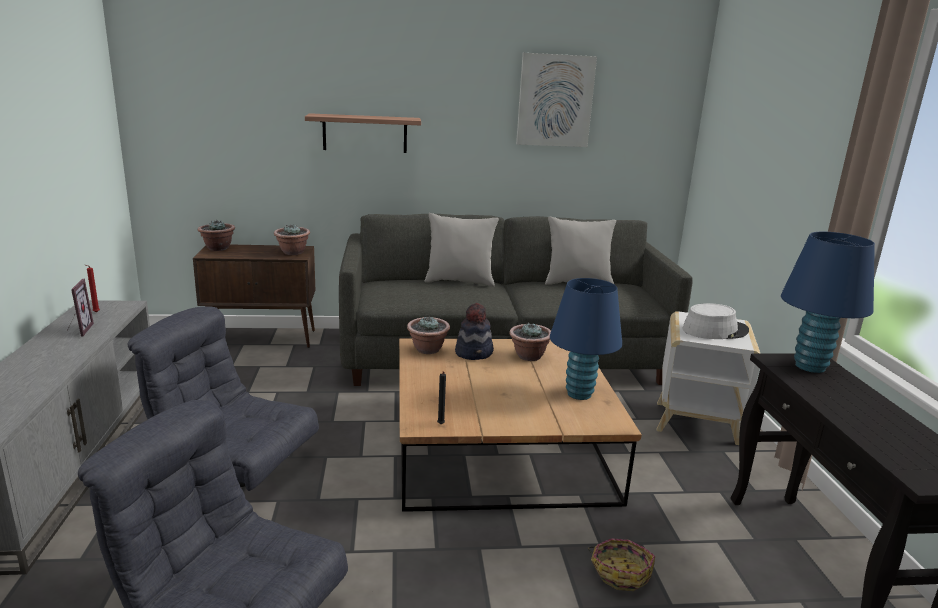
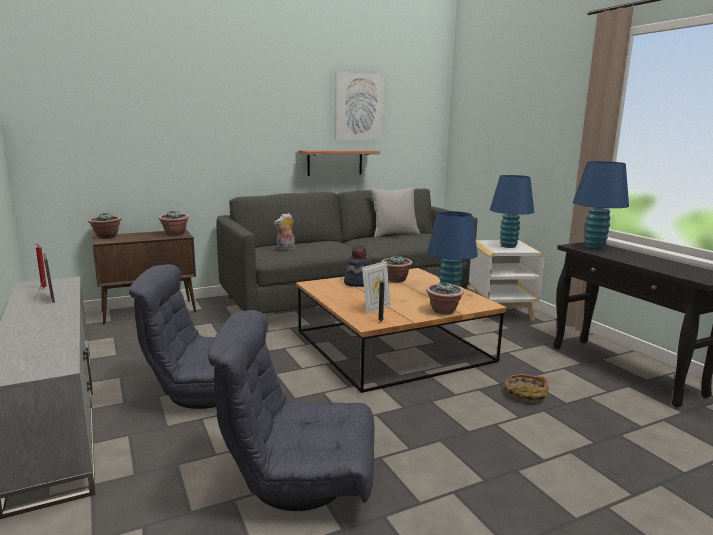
camera: 20 degrees left, 5 degrees down
shelf [305,113,421,153] -> shelf moved to [298,150,380,176]
potted plant [407,317,450,354] -> potted plant moved to [426,282,464,315]
grey pillow [424,213,499,287] -> none
grey hat [682,303,749,339] -> blue table lamp [490,175,534,248]
none -> plush toy [274,213,295,251]
none -> picture frame [362,261,391,314]

